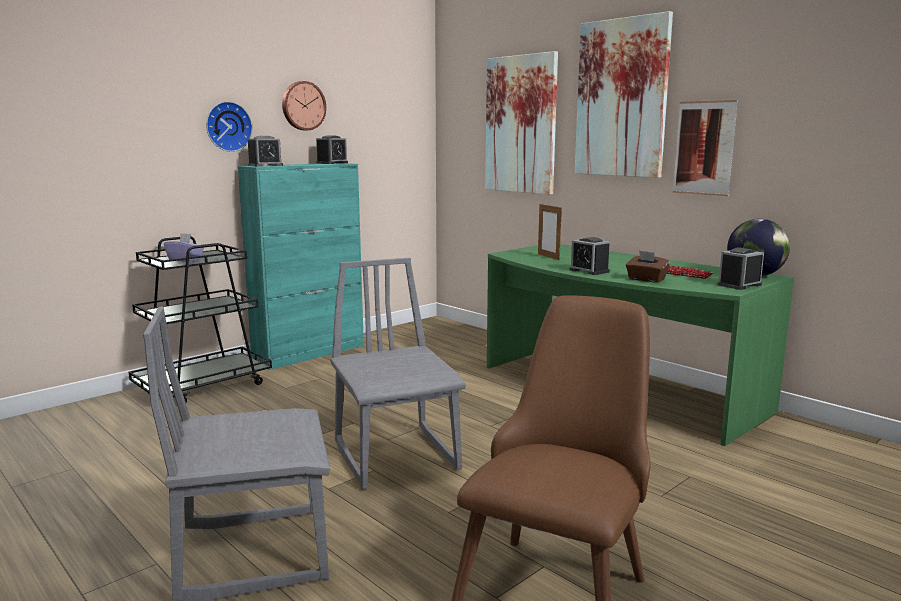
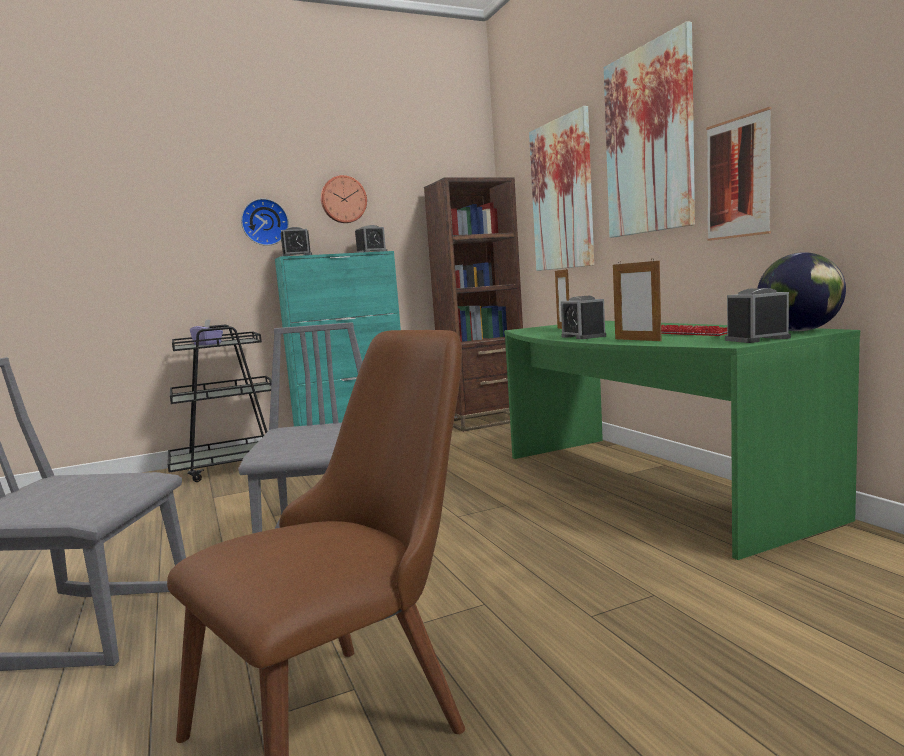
camera: 20 degrees right, 5 degrees down
brown tissue box [626,251,670,283] -> picture frame [613,258,662,341]
none -> brown bookcase [424,177,523,432]

